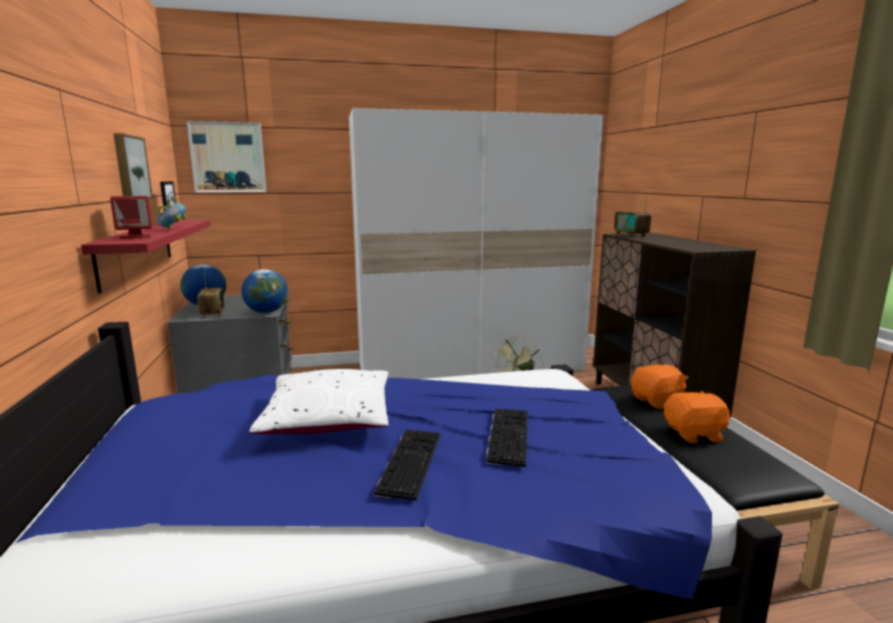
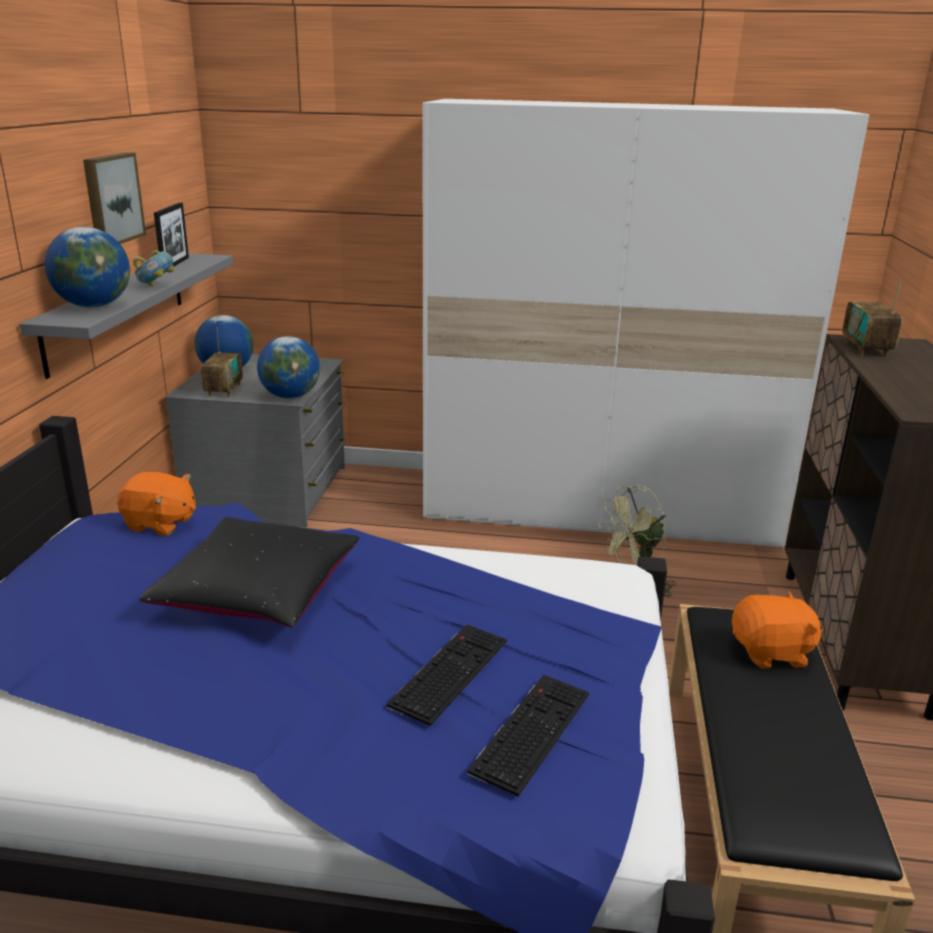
camera: 20 degrees right, 10 degrees up
red shelf [81,220,211,294] -> grey shelf [20,253,233,379]
red speaker [110,196,152,239] -> globe [44,227,130,308]
picture [187,121,266,193] -> none
white pillow [249,369,388,434] -> black pillow [139,517,359,628]
keyboard [374,430,440,500] -> keyboard moved to [467,675,589,797]
orange plush toy [664,390,730,443] -> orange plush toy moved to [117,472,196,536]

